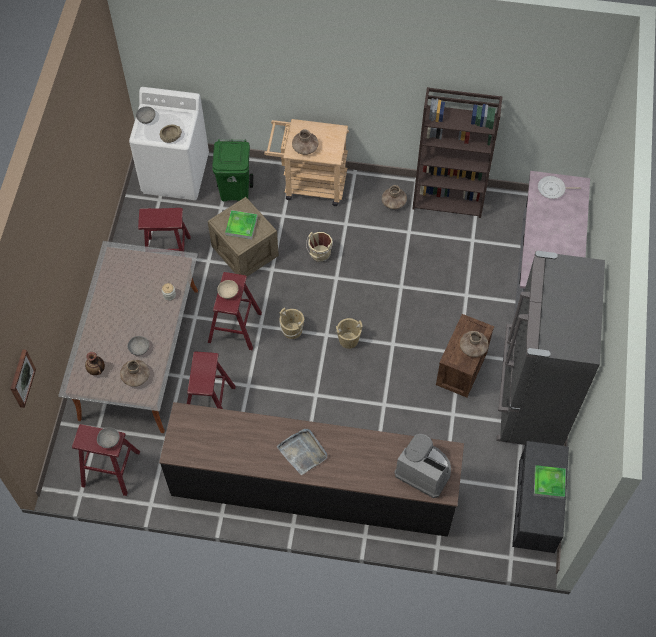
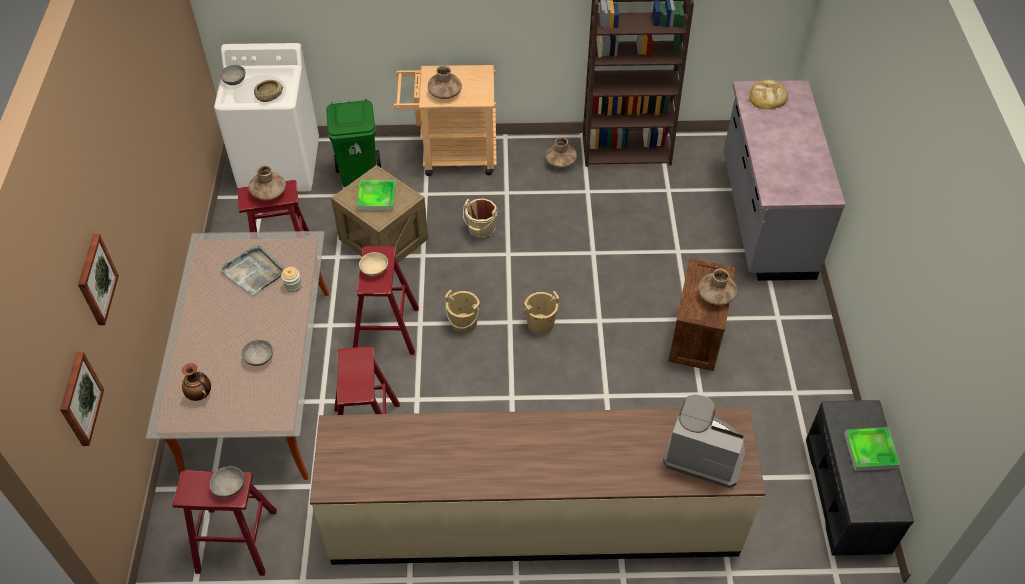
camera: 10 degrees left, 10 degrees down
brown vase [120,360,149,387] -> brown vase moved to [248,165,286,201]
black counter [159,402,464,537] -> beige counter [310,407,766,565]
grey tray [276,429,327,475] -> grey tray moved to [219,245,284,295]
grey fridge [496,251,605,446] -> none
frying pan [538,176,581,199] -> bread [749,80,788,109]
none -> picture [78,234,119,325]

